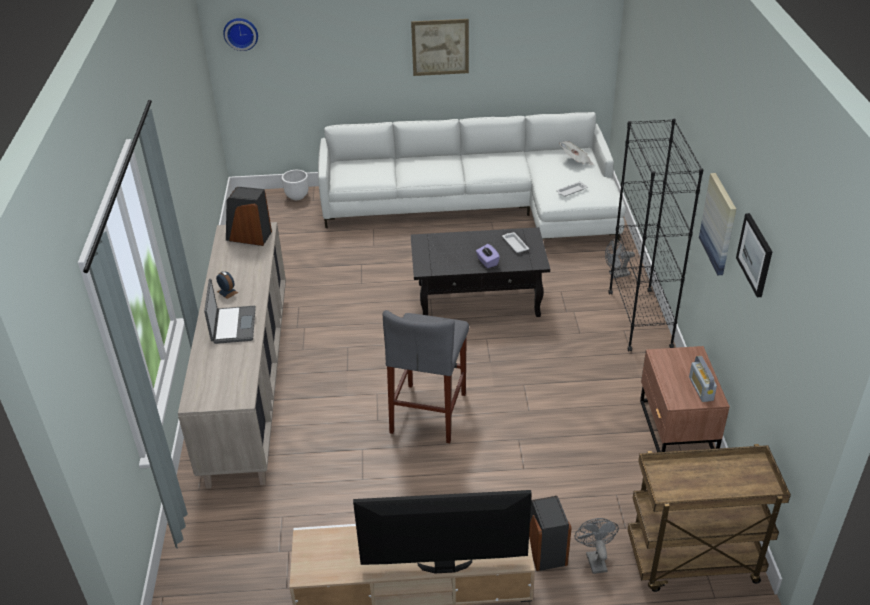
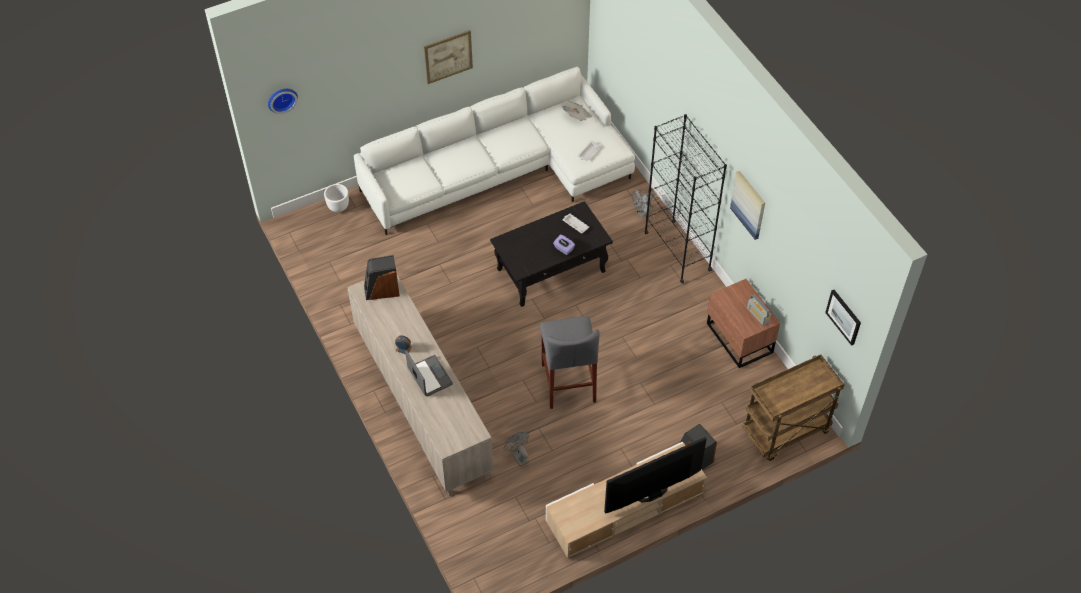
camera: 25 degrees left, 15 degrees up
grey fan [574,518,619,574] -> grey fan moved to [504,432,529,467]
picture [736,213,772,297] -> picture moved to [825,290,861,346]

